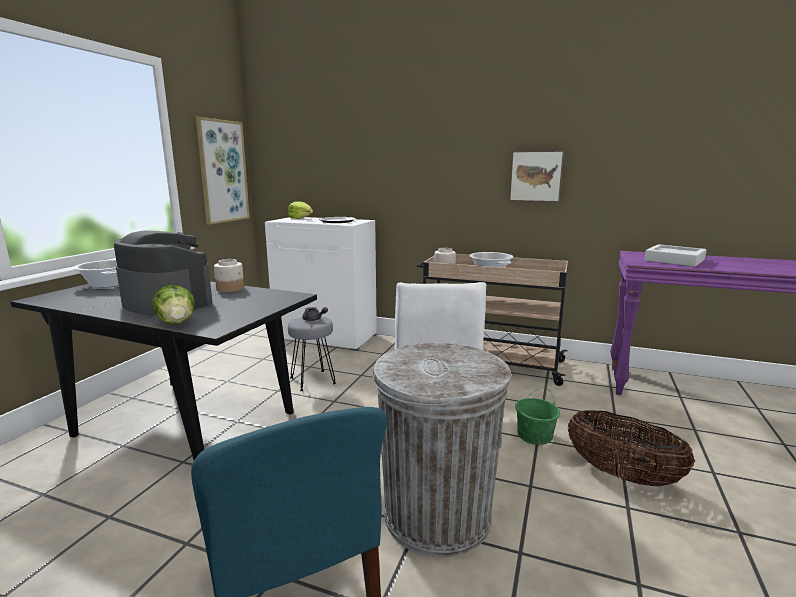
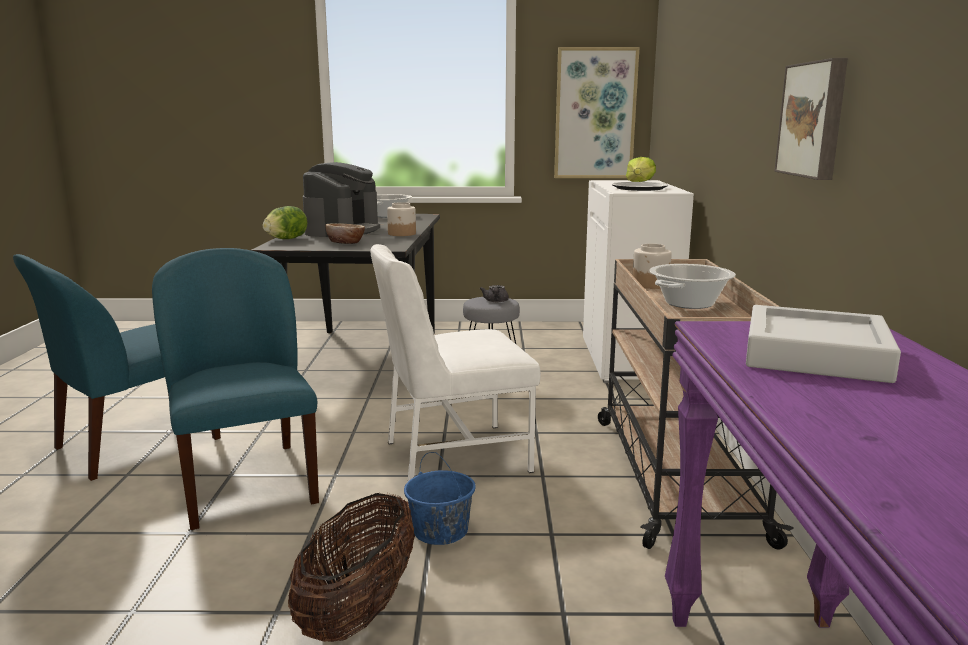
camera: 70 degrees right, 0 degrees up
grey trash can [373,343,511,557] -> blue chair [152,248,319,530]
green bucket [515,388,560,445] -> blue bucket [404,452,475,545]
none -> bowl [326,223,365,244]

